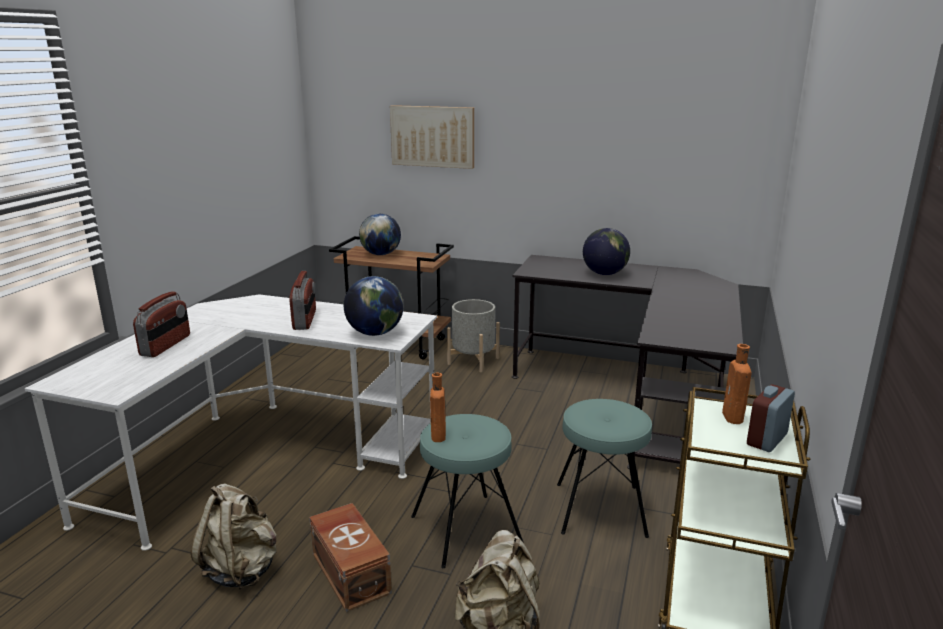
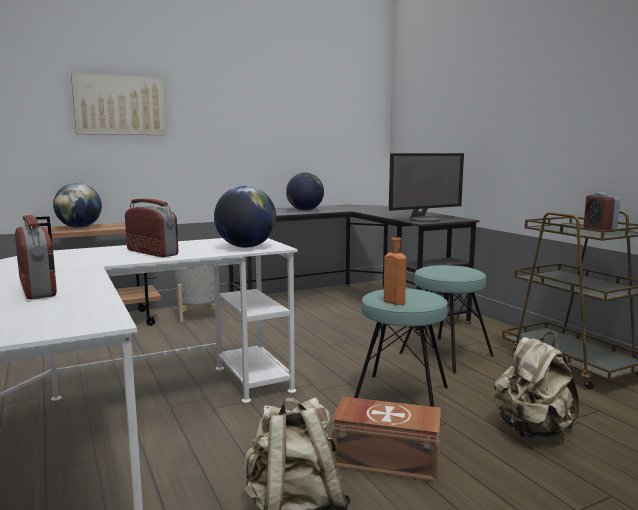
camera: 45 degrees left, 10 degrees down
orange bottle [722,344,751,424] -> none
none -> monitor [389,153,464,222]

